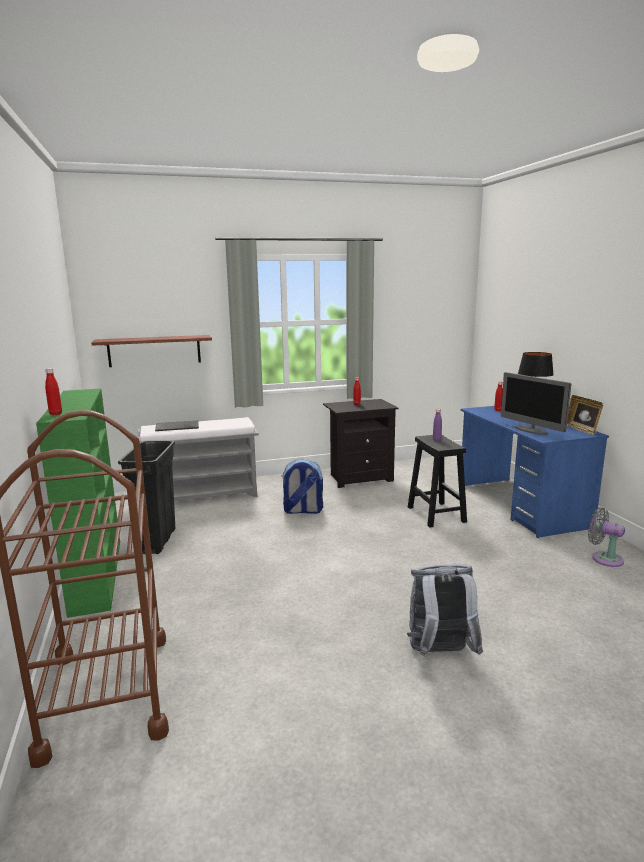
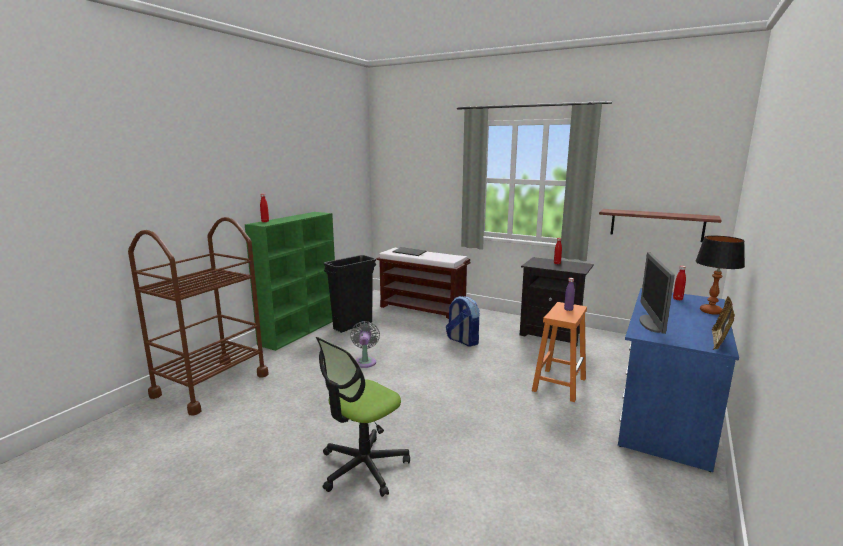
camera: 45 degrees right, 0 degrees up
shelf [92,335,212,367] -> shelf moved to [599,209,722,242]
grey bench [138,417,259,501] -> brown bench [376,248,470,319]
grey backpack [407,564,483,657] -> office chair [316,337,410,497]
black stool [408,435,467,528] -> orange stool [532,302,587,402]
grey fan [588,508,625,567] -> grey fan moved to [350,321,380,368]

